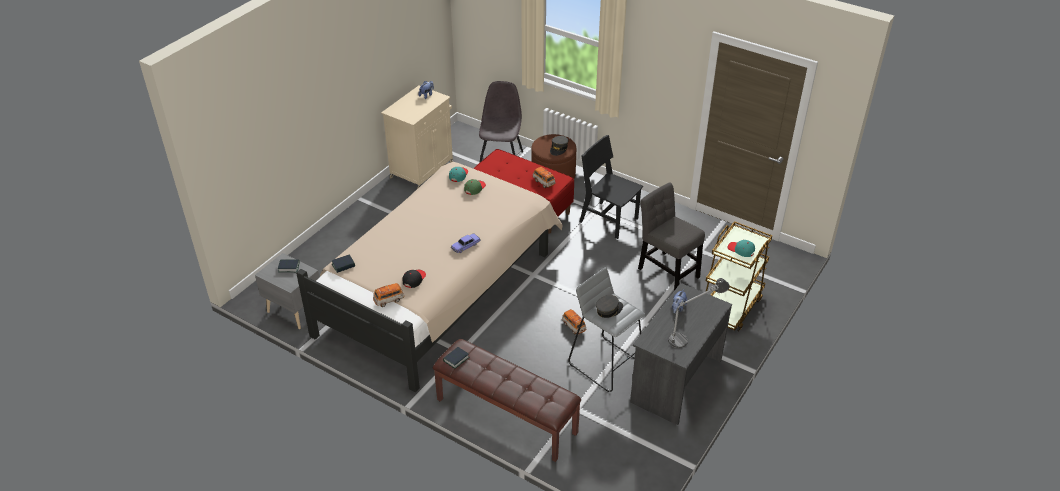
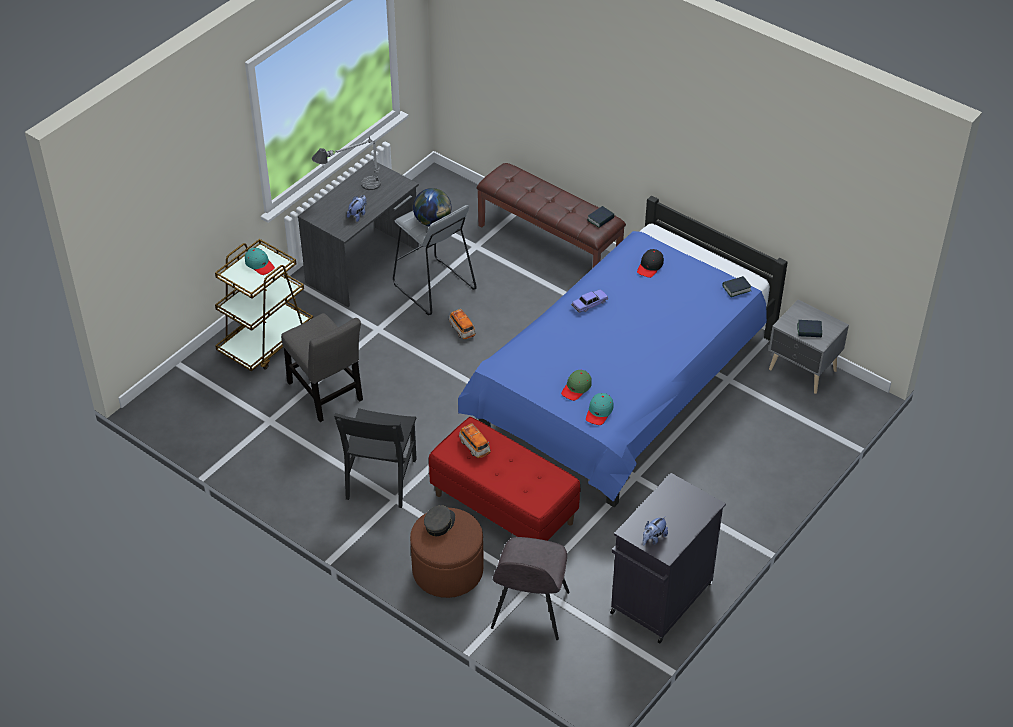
camera: 175 degrees left, 5 degrees up
beige bed [296,162,563,392] -> blue bed [458,195,788,507]
toy car [373,283,404,307] -> none
beige cabinet [381,86,453,189] -> black cabinet [610,473,726,644]
black chair [580,135,643,239] -> black chair turned 60 degrees clockwise [334,408,417,508]
grey cap [596,295,623,318] -> globe [413,188,452,226]

